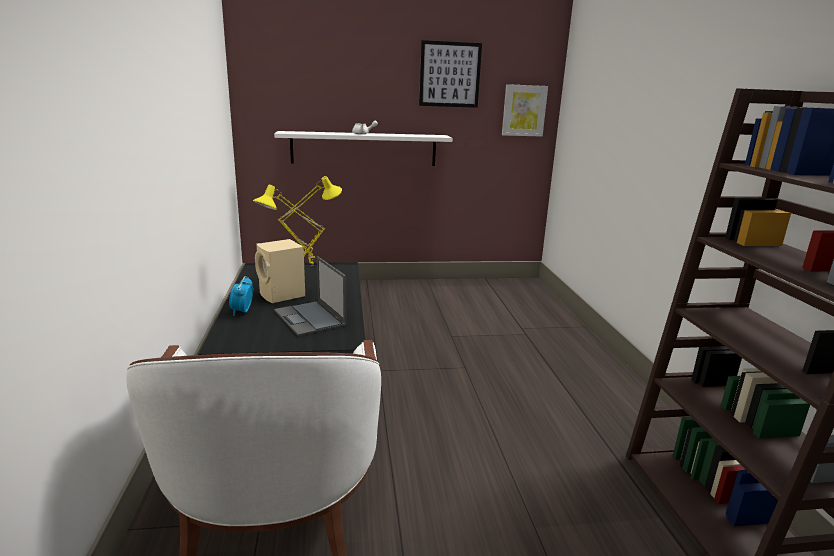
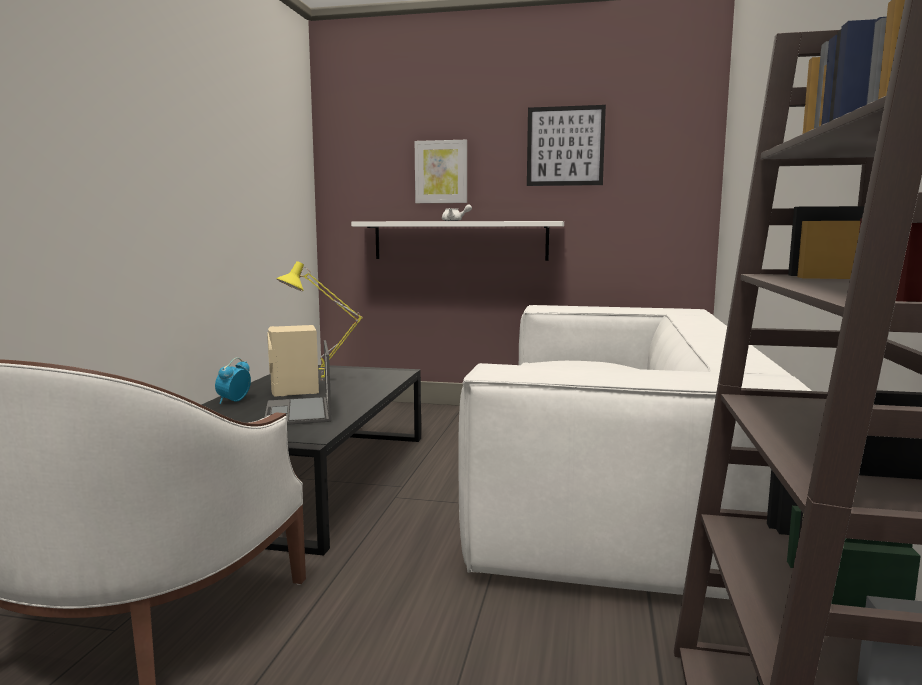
camera: 20 degrees right, 10 degrees down
yellow table lamp [278,176,342,266] -> none
picture [502,84,548,136] -> picture moved to [415,140,467,203]
none -> white sofa [458,305,812,599]

